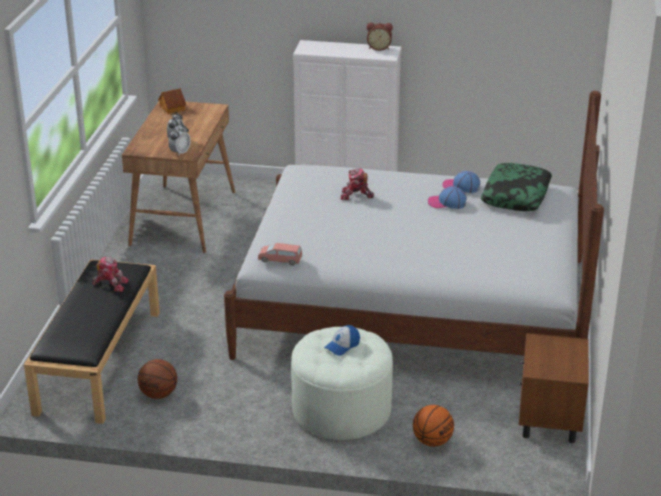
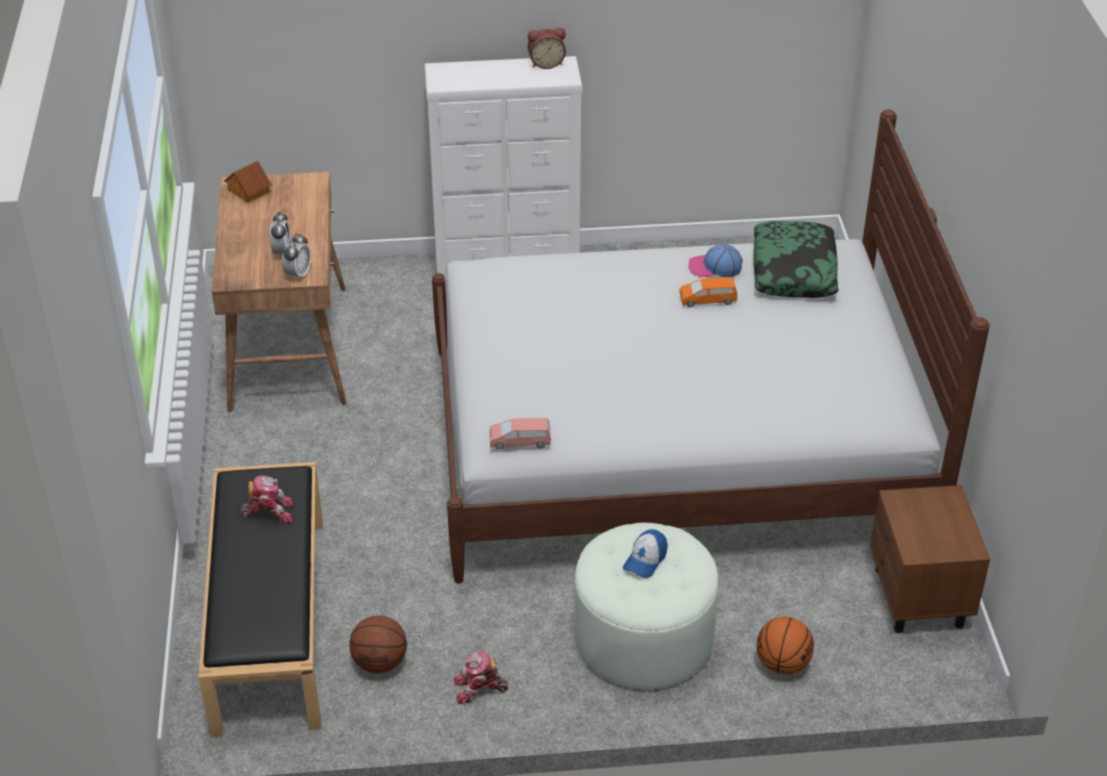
camera: 15 degrees left, 10 degrees up
toy robot [341,168,374,200] -> toy robot moved to [454,651,508,704]
cap [428,186,467,209] -> orange toy car [679,277,737,307]

